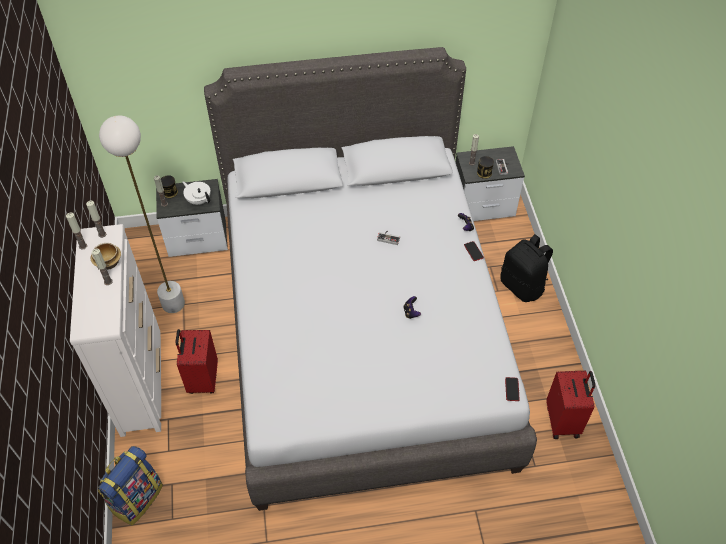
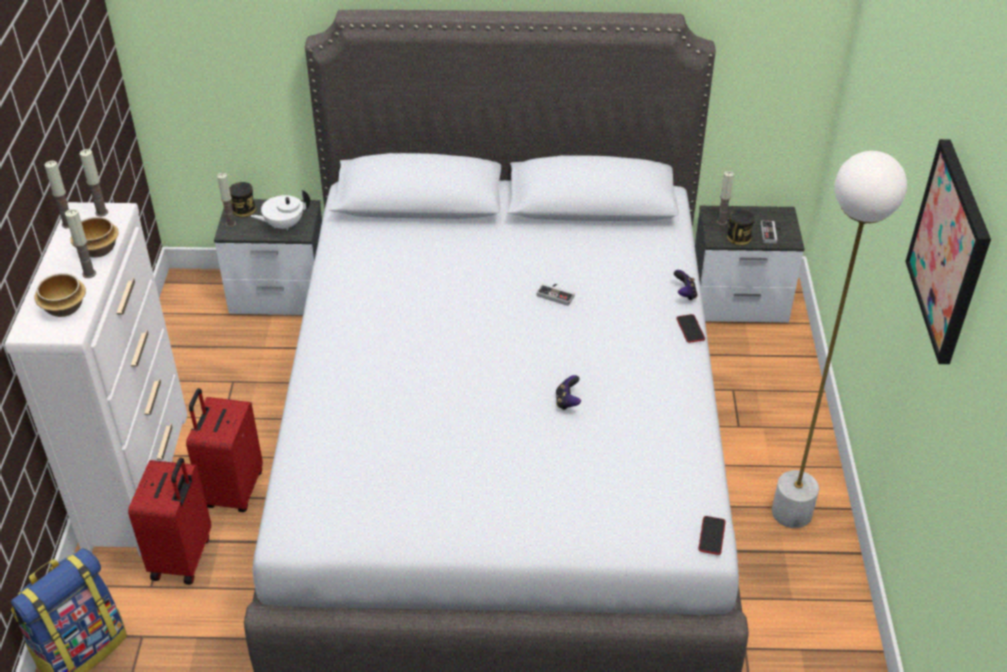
camera: 10 degrees right, 10 degrees down
white floor lamp [99,115,185,313] -> white floor lamp moved to [772,151,907,528]
white teapot [183,181,211,205] -> white teapot turned 75 degrees counterclockwise [251,190,310,231]
black backpack [500,234,553,302] -> none
red suitcase [546,370,595,439] -> red suitcase moved to [128,457,211,585]
none -> bowl [34,273,86,317]
none -> picture [905,139,991,364]

